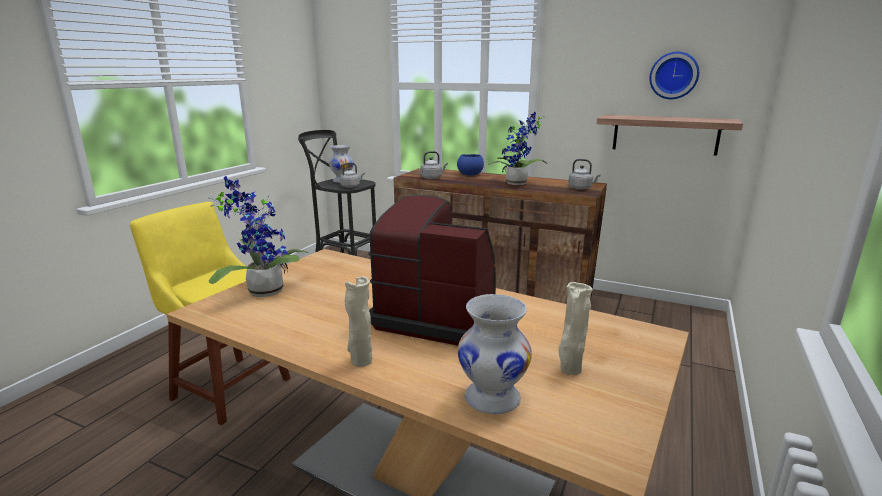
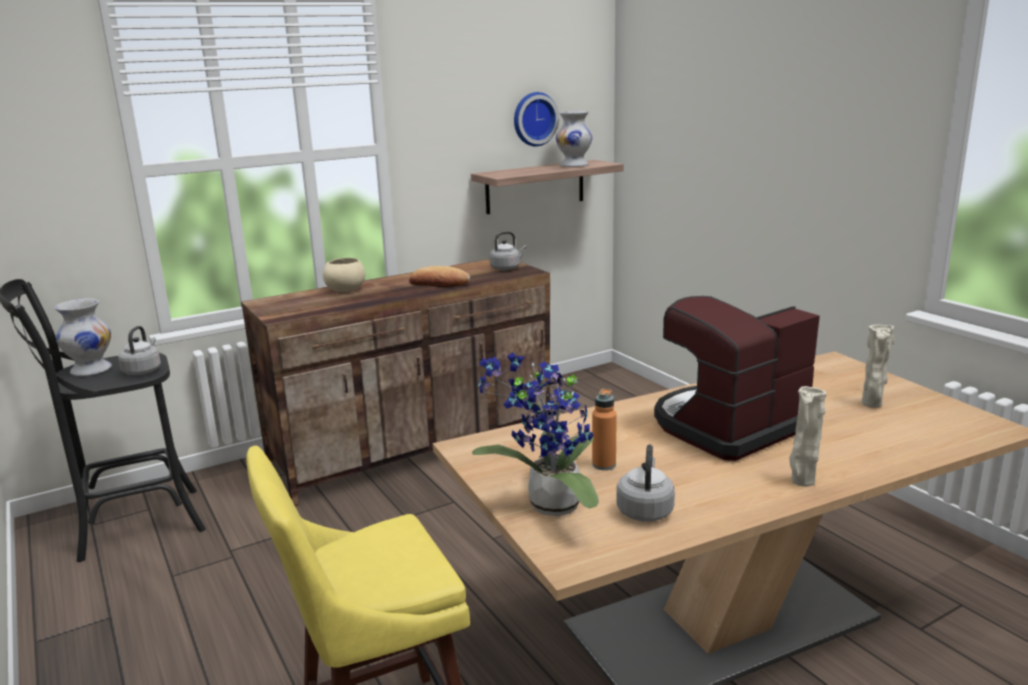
camera: 55 degrees left, 0 degrees up
grey kettle [420,151,448,179] -> grey kettle moved to [616,444,675,522]
blue bowl [457,154,484,175] -> beige bowl [323,258,365,292]
white vase [458,294,532,414] -> white vase moved to [556,111,592,167]
potted plant [488,112,548,185] -> bread [409,266,470,287]
none -> orange bottle [592,388,617,470]

